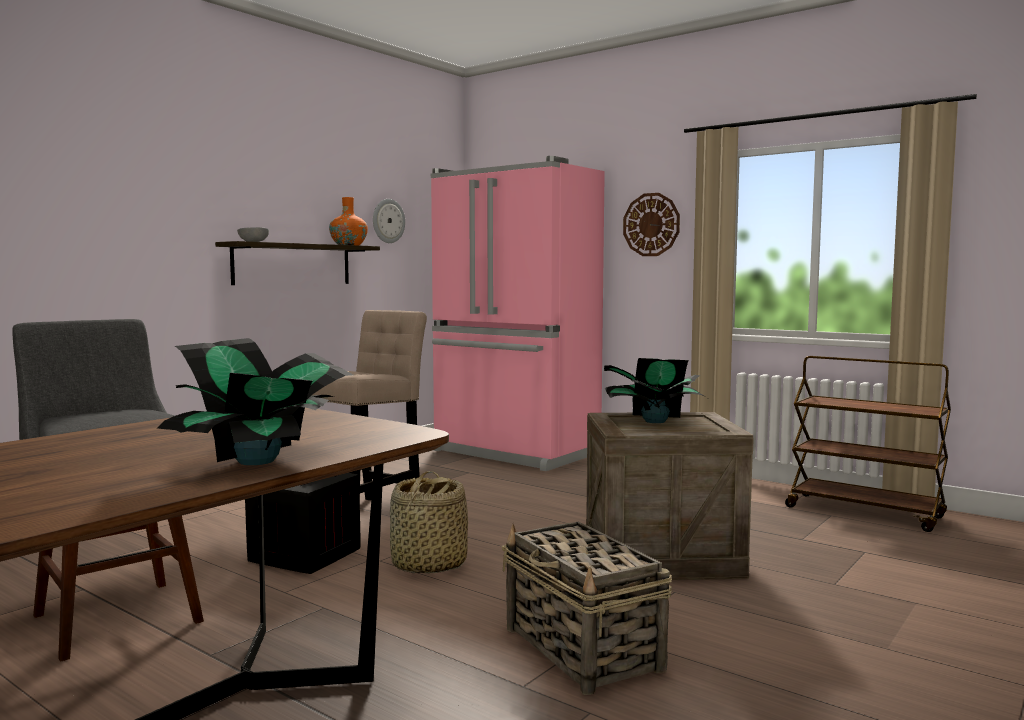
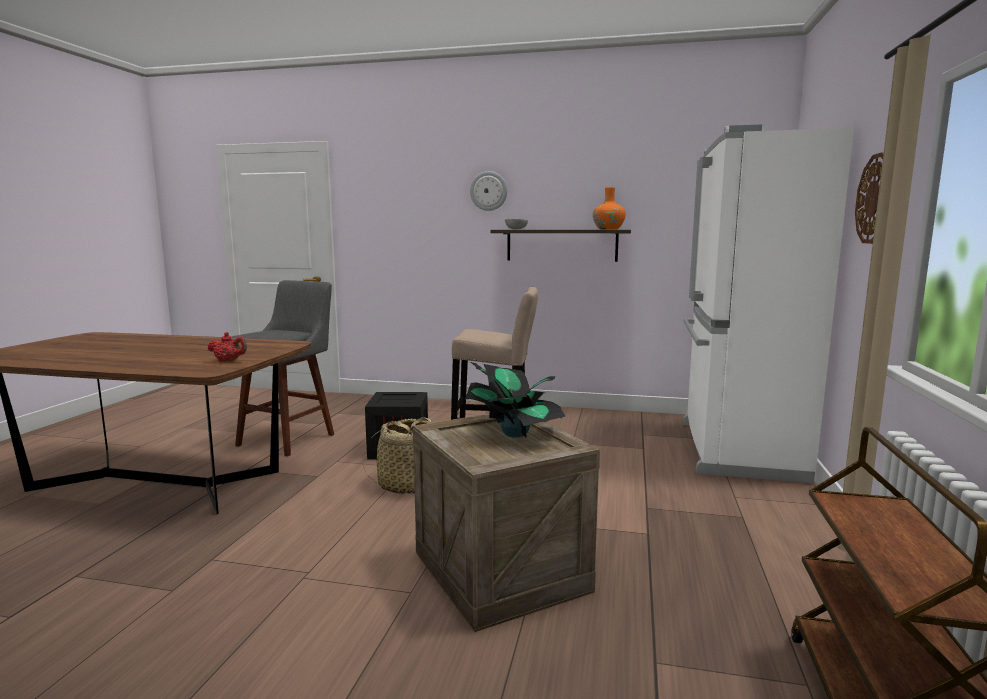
camera: 65 degrees right, 5 degrees up
potted plant [157,338,353,465] -> none
wall clock [373,199,405,243] -> wall clock moved to [470,171,507,211]
pink fridge [431,156,605,471] -> white fridge [683,124,854,483]
basket [502,521,672,695] -> none
none -> red teapot [208,332,247,362]

